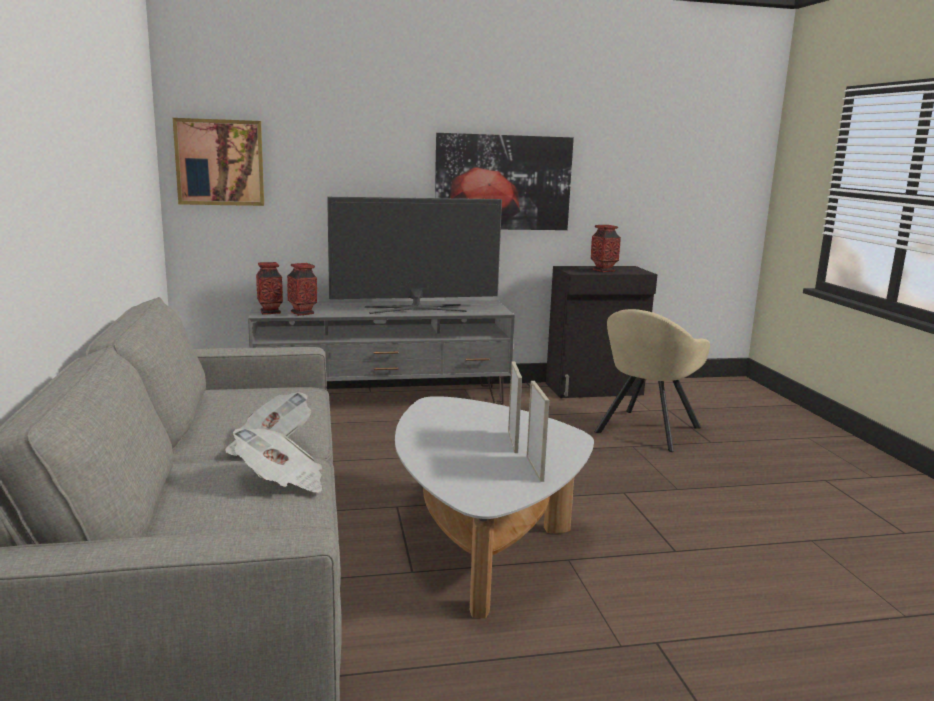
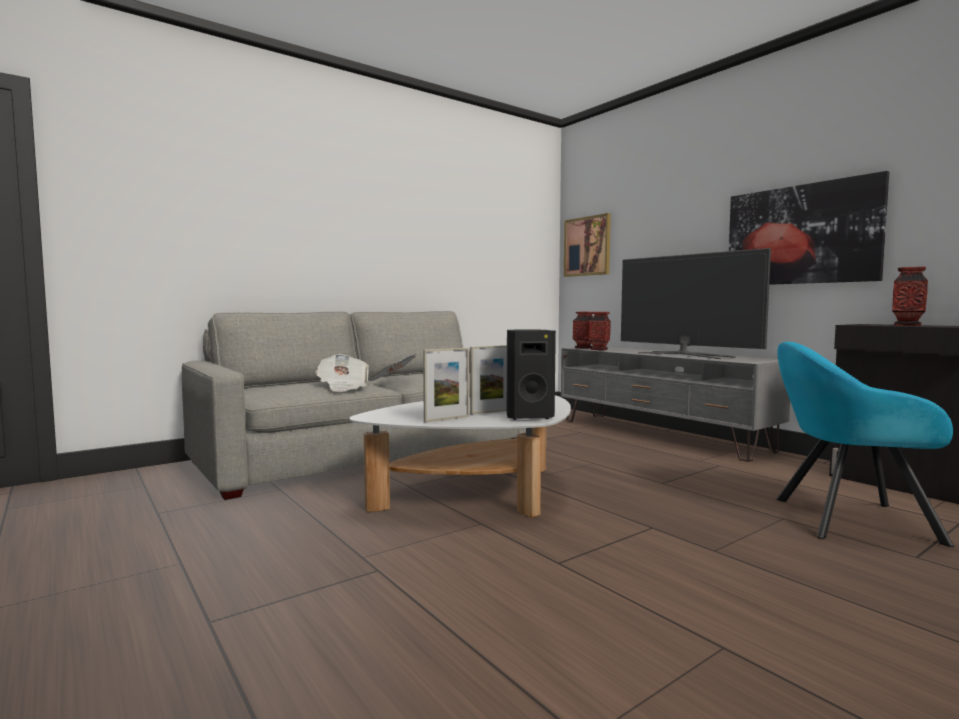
camera: 65 degrees right, 10 degrees down
beige armchair [594,309,710,452] -> turquoise armchair [776,342,954,547]
none -> black speaker [507,329,556,420]

